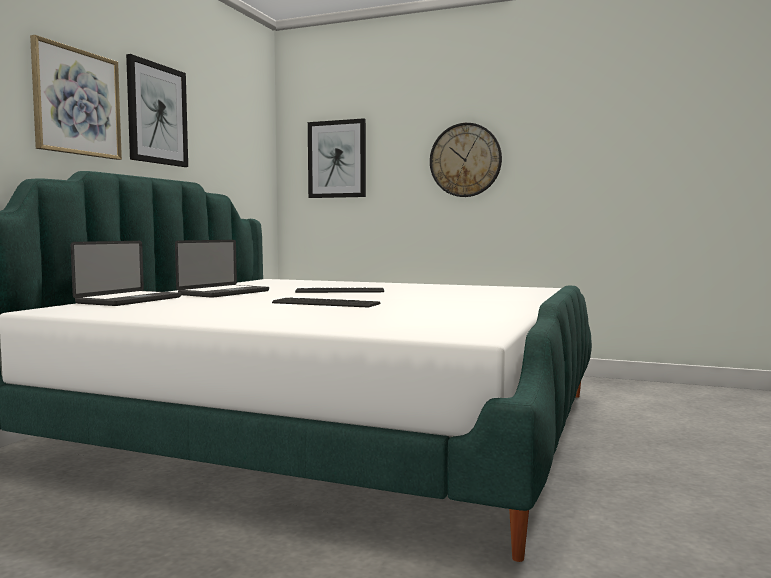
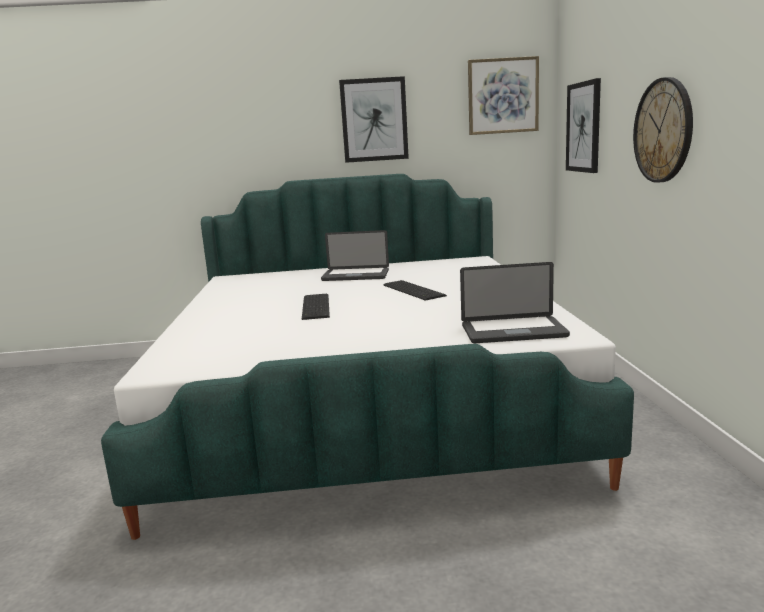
camera: 65 degrees right, 10 degrees up
picture [30,35,122,160] -> picture moved to [468,56,539,135]
laptop [71,241,181,306] -> laptop moved to [460,262,570,343]

